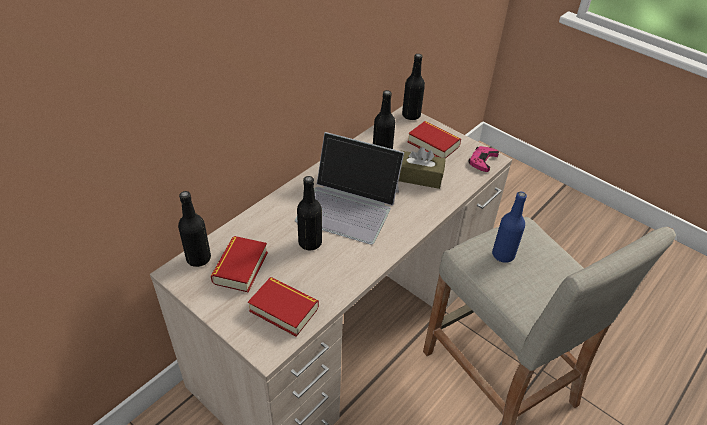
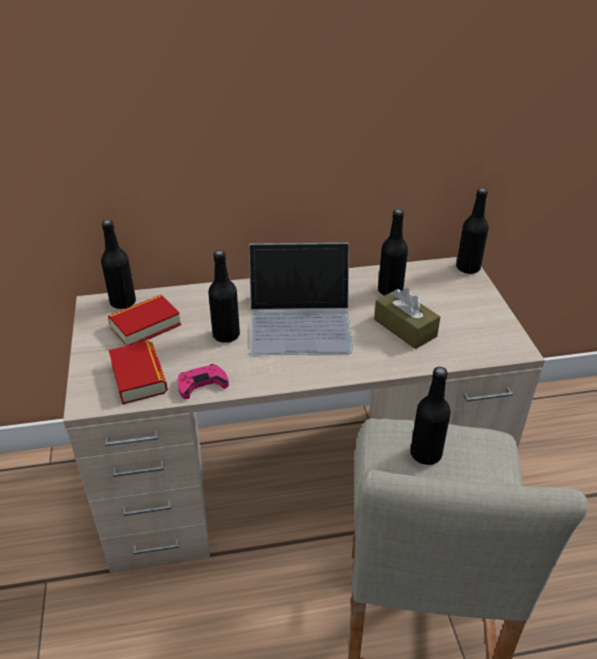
camera: 40 degrees right, 5 degrees down
laptop [295,132,404,244] -> laptop turned 60 degrees counterclockwise [249,243,353,355]
book [408,121,461,159] -> none
pink game controller [468,146,499,172] -> pink game controller moved to [178,364,229,399]
blue bottle [492,192,527,263] -> black bottle [410,367,451,465]

